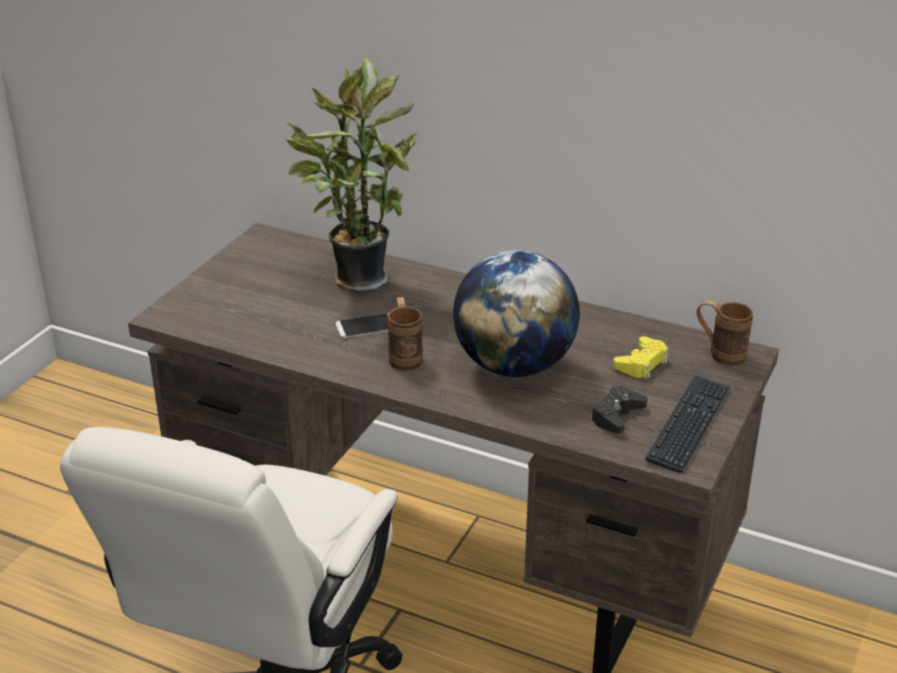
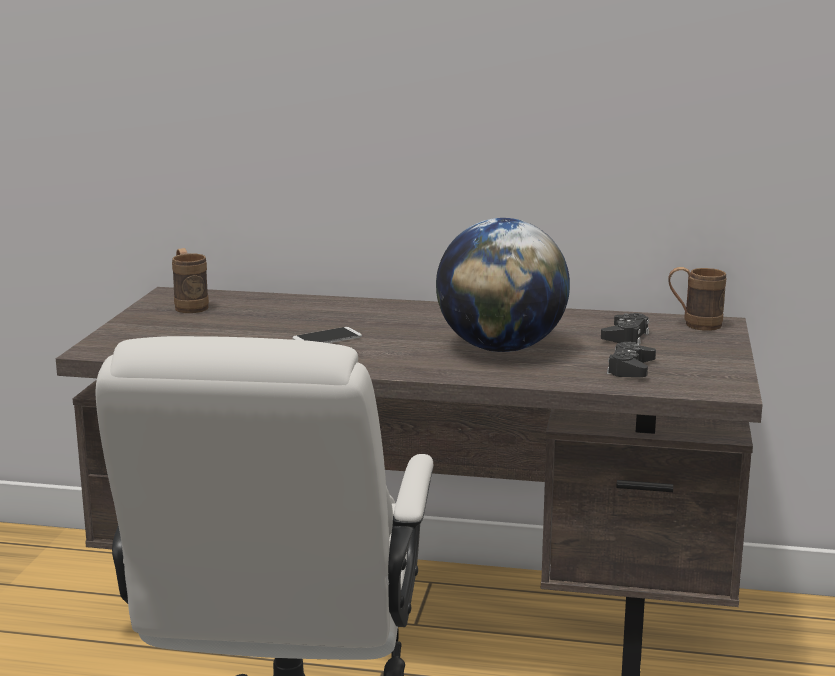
camera: 15 degrees left, 15 degrees down
potted plant [285,57,417,292] -> none
brown mug [387,297,423,371] -> brown mug moved to [172,248,209,313]
yellow game controller [613,336,668,379] -> black game controller [601,313,649,345]
keyboard [645,375,730,473] -> none

